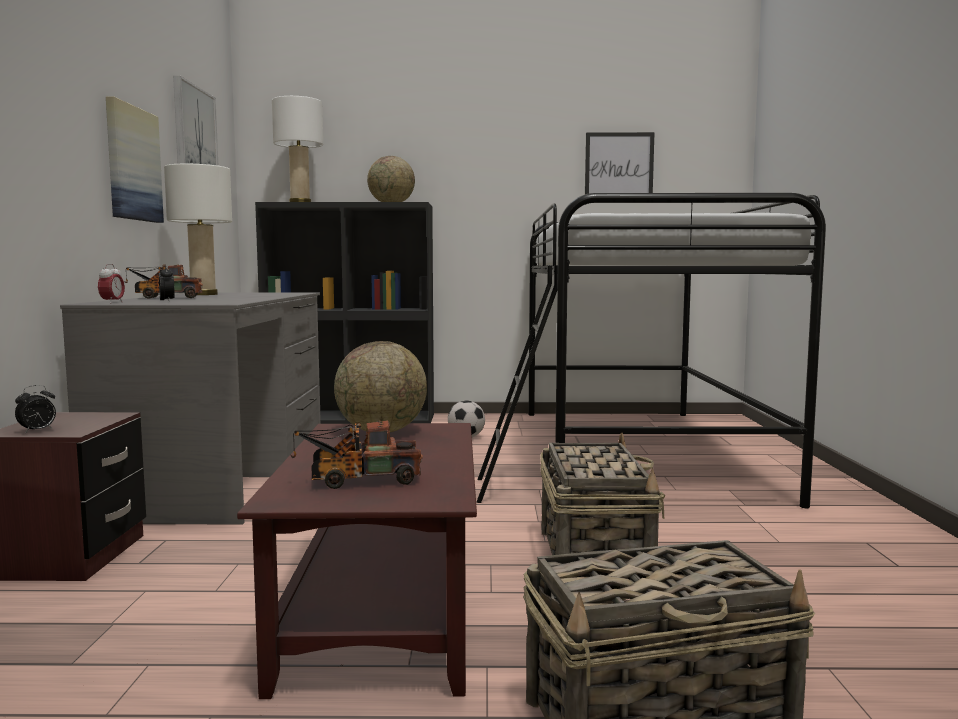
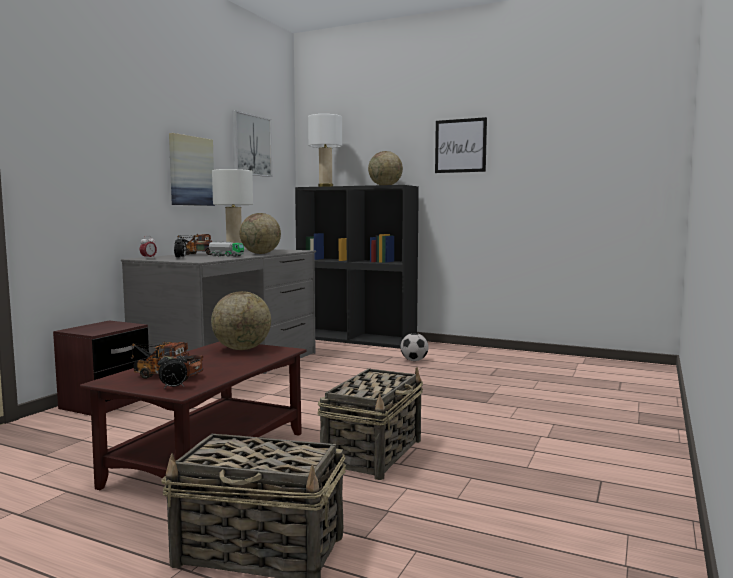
camera: 25 degrees right, 0 degrees up
alarm clock [15,385,56,433] -> alarm clock moved to [158,351,187,389]
black bed [477,193,826,508] -> none
picture [585,132,655,194] -> picture moved to [435,117,487,173]
none -> toy truck [209,242,244,257]
none -> globe [240,213,281,254]

